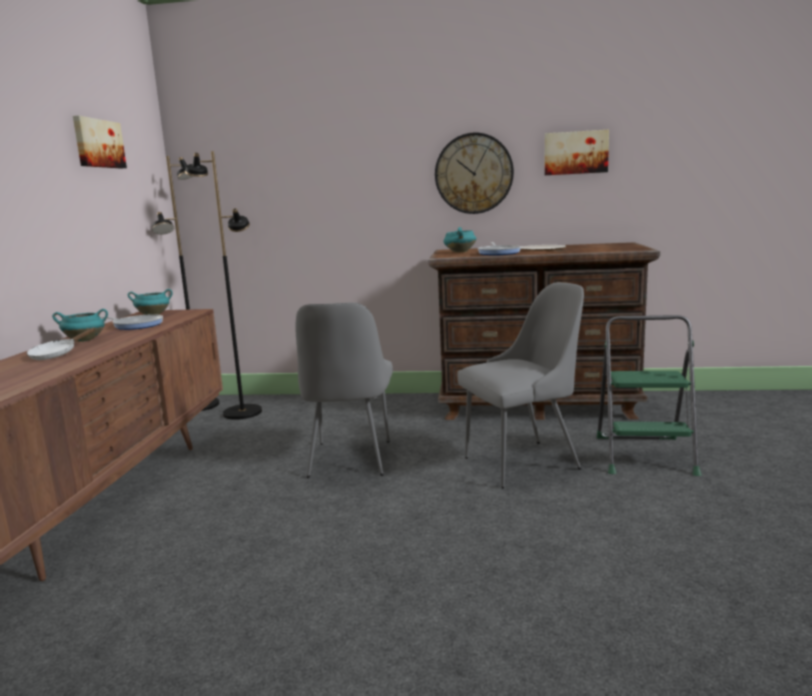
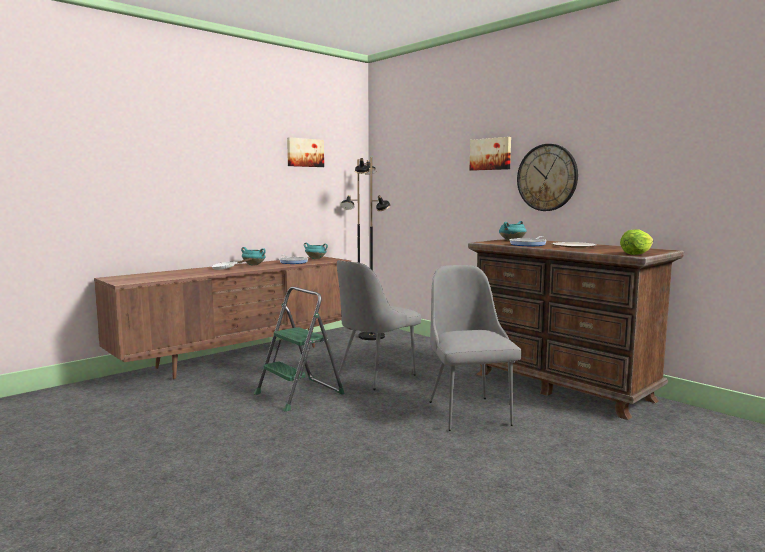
camera: 40 degrees right, 5 degrees down
grey chair [457,282,584,488] -> grey chair turned 120 degrees counterclockwise [429,265,521,431]
picture [545,130,609,175] -> picture moved to [470,137,511,171]
green step ladder [597,315,702,476] -> green step ladder moved to [254,287,344,412]
none -> lettuce [620,229,653,255]

